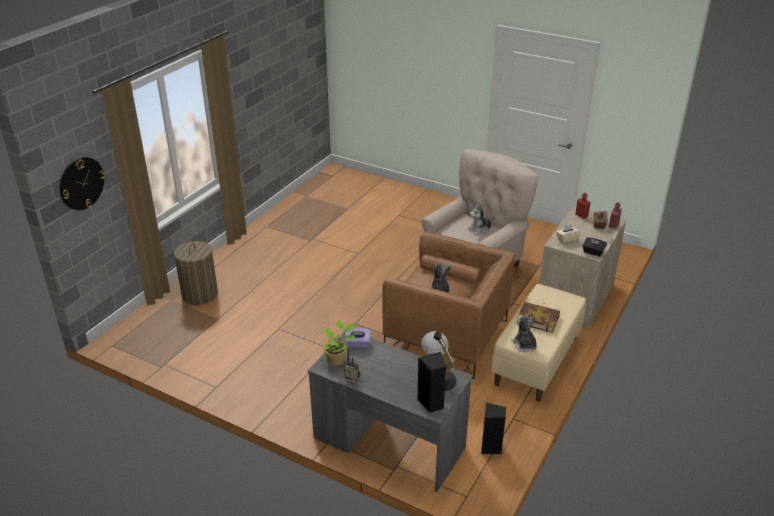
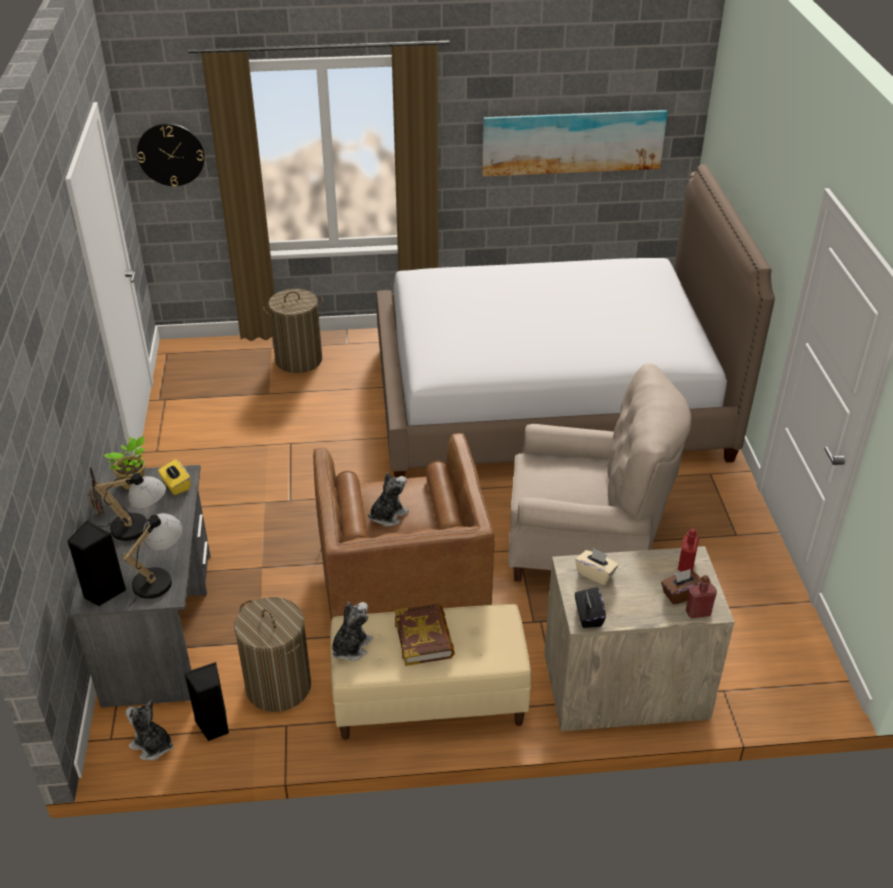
camera: 55 degrees right, 5 degrees up
purple tissue box [345,328,370,348] -> yellow tissue box [158,459,191,495]
plush toy [468,204,495,235] -> plush toy moved to [126,699,173,761]
none -> table lamp [94,472,166,541]
none -> laundry basket [234,597,311,712]
none -> bed [376,164,775,478]
none -> picture [482,110,667,177]

